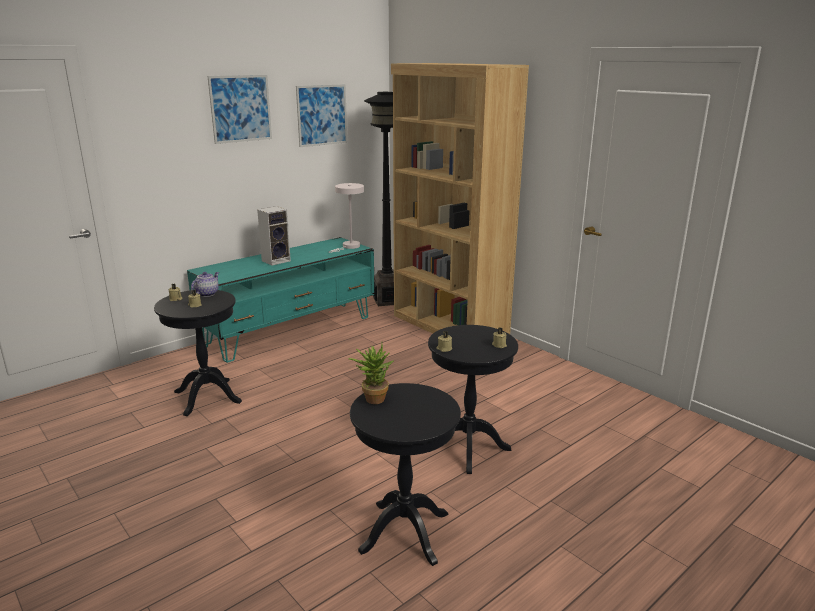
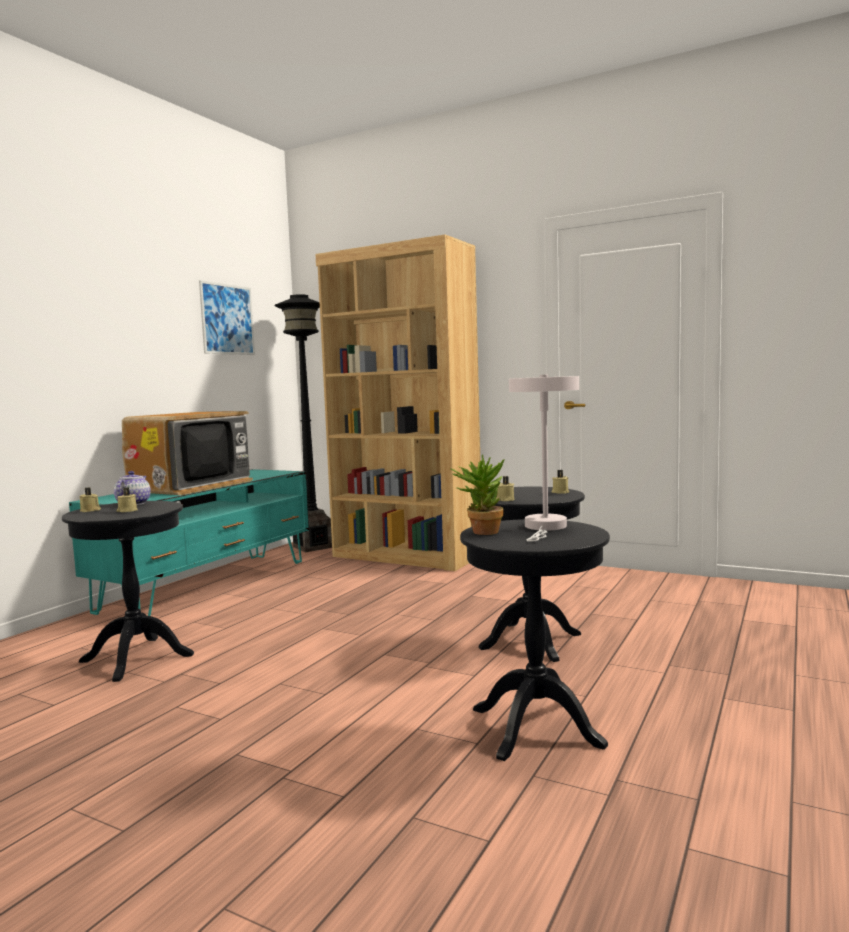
camera: 20 degrees left, 15 degrees down
picture [208,75,272,144] -> none
speaker [257,206,291,266] -> television [122,411,253,495]
white table lamp [329,183,364,253] -> white table lamp moved to [509,375,579,542]

